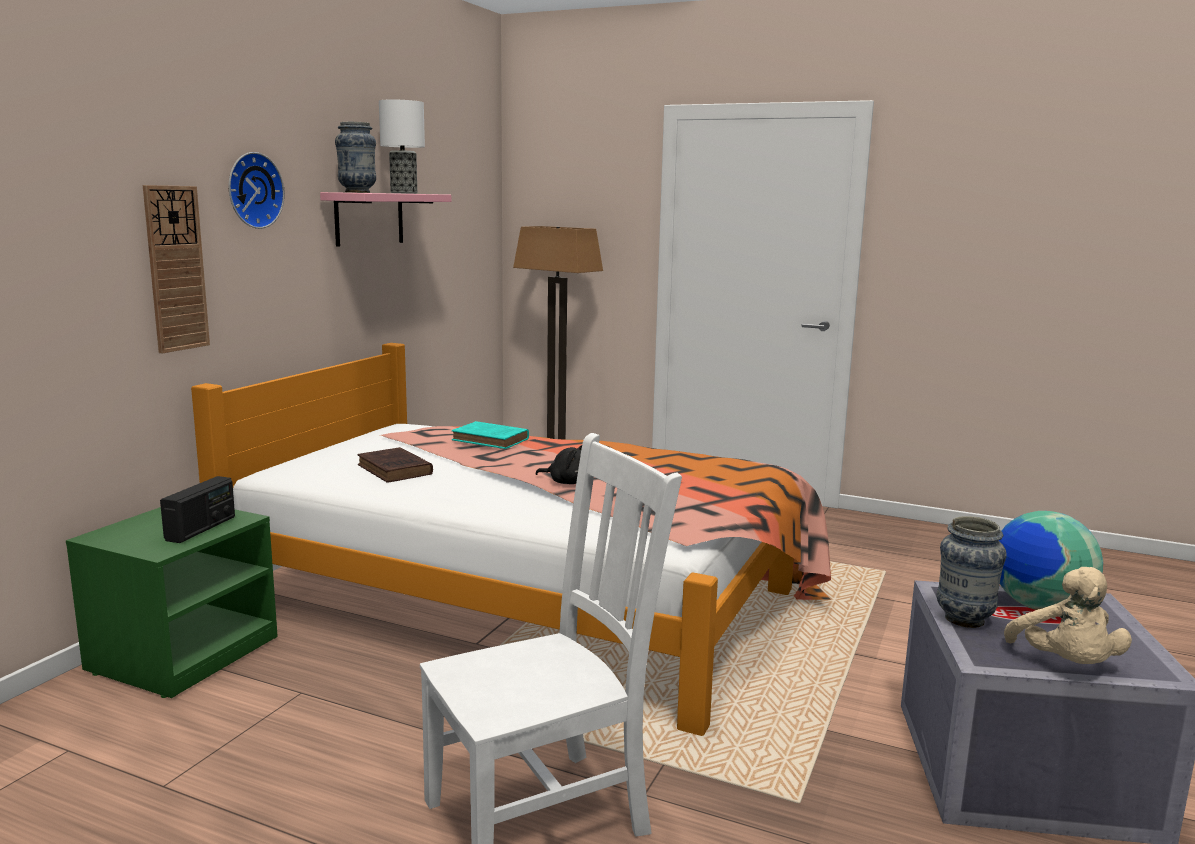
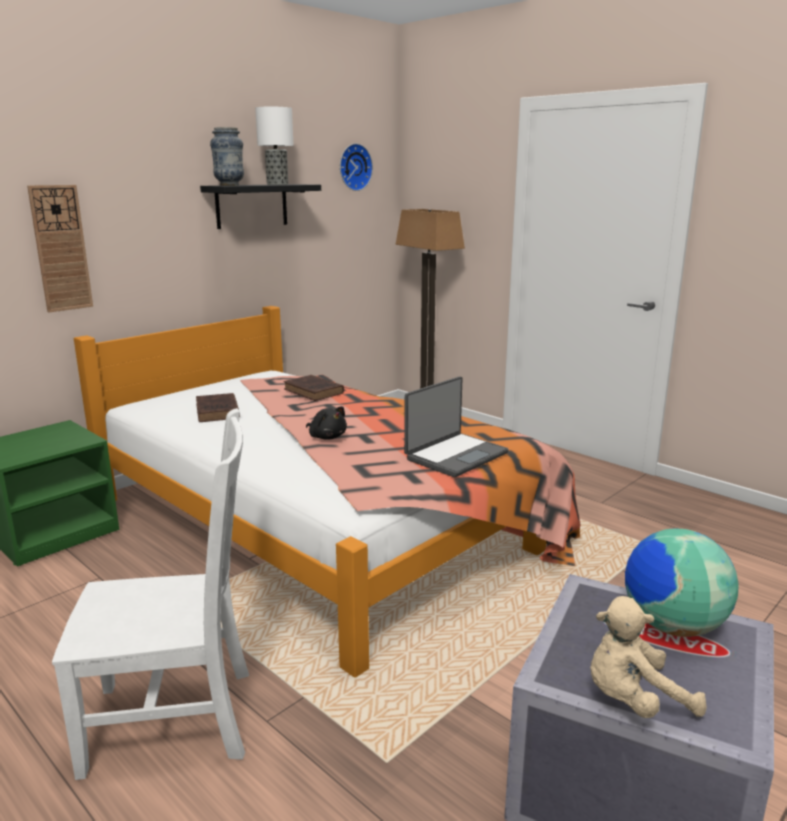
camera: 20 degrees right, 5 degrees up
radio [160,476,235,543] -> none
wall clock [229,152,285,229] -> wall clock moved to [340,143,373,191]
pink shelf [320,192,451,247] -> black shelf [200,184,321,229]
turquoise book [452,421,529,449] -> brown book [284,375,344,401]
vase [937,516,1007,628] -> none
beige plush toy [1004,567,1132,664] -> beige plush toy turned 60 degrees clockwise [590,596,707,718]
none -> laptop [404,376,509,477]

